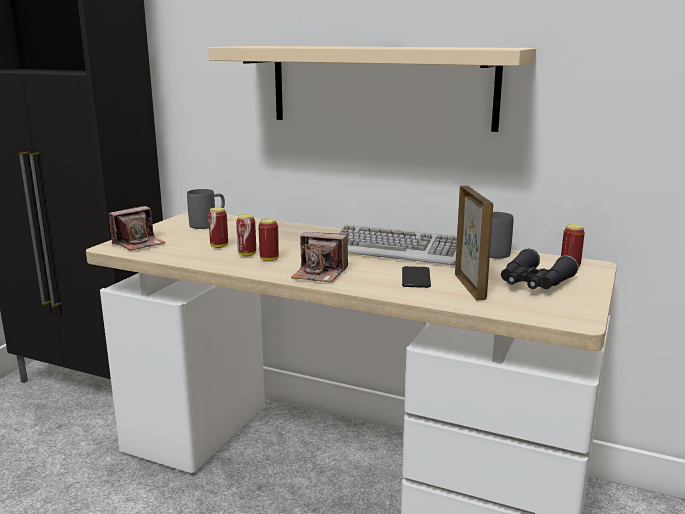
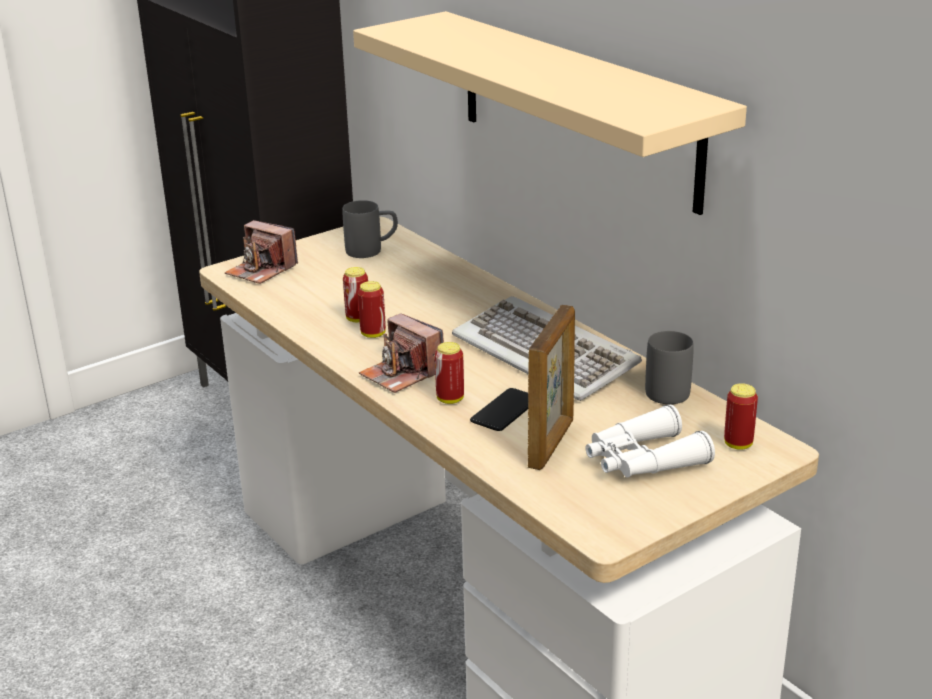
camera: 30 degrees right, 10 degrees up
camera [108,206,165,251] -> camera turned 45 degrees clockwise [225,220,298,284]
can [208,207,228,248] -> can moved to [435,342,464,404]
black binoculars [501,248,579,289] -> white binoculars [585,405,715,478]

